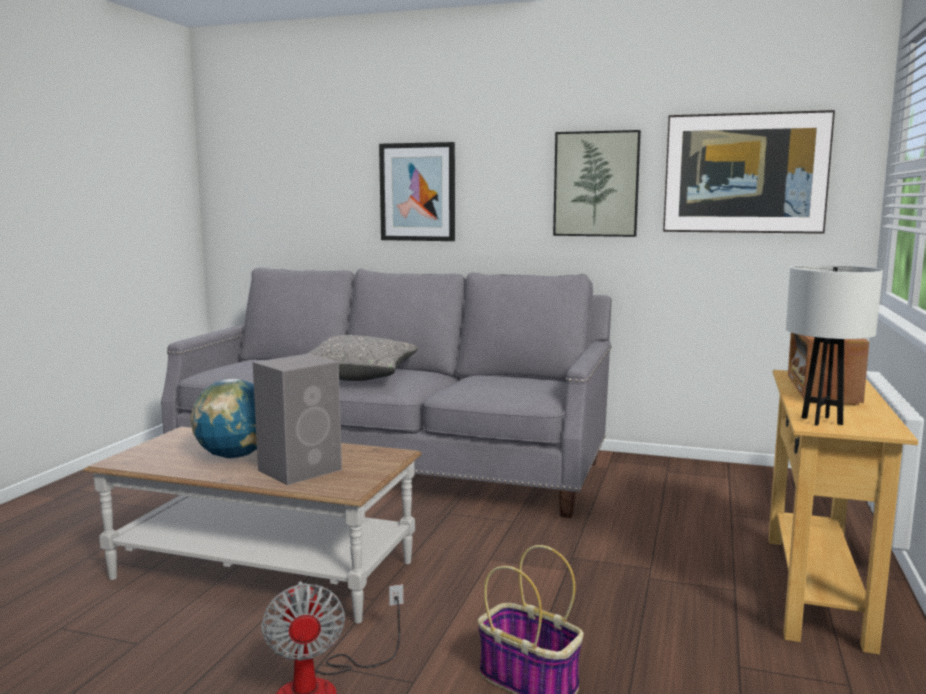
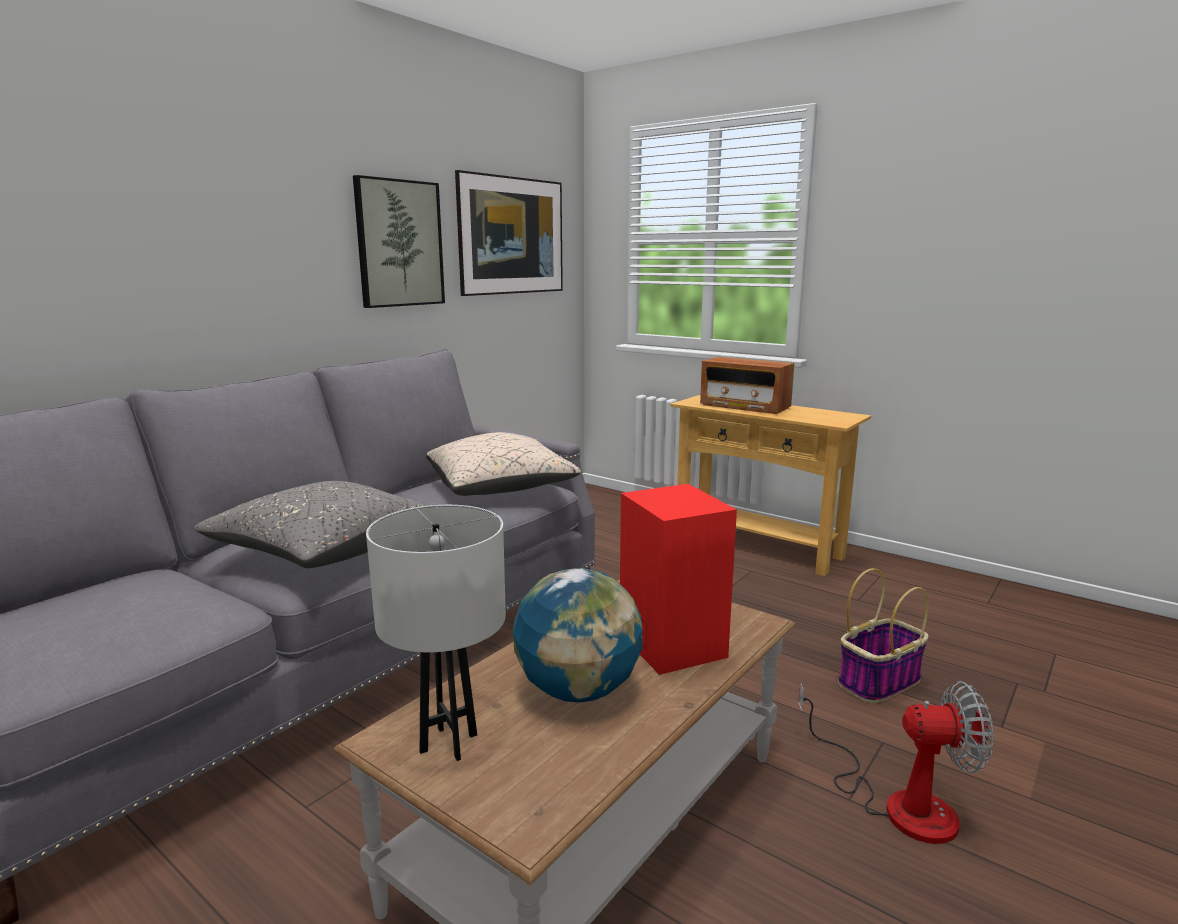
camera: 70 degrees left, 5 degrees up
grey speaker [253,354,342,485] -> red speaker [620,484,737,675]
picture [379,142,455,241] -> none
white table lamp [786,265,883,426] -> white table lamp moved to [366,505,506,761]
none -> beige pillow [426,432,581,496]

